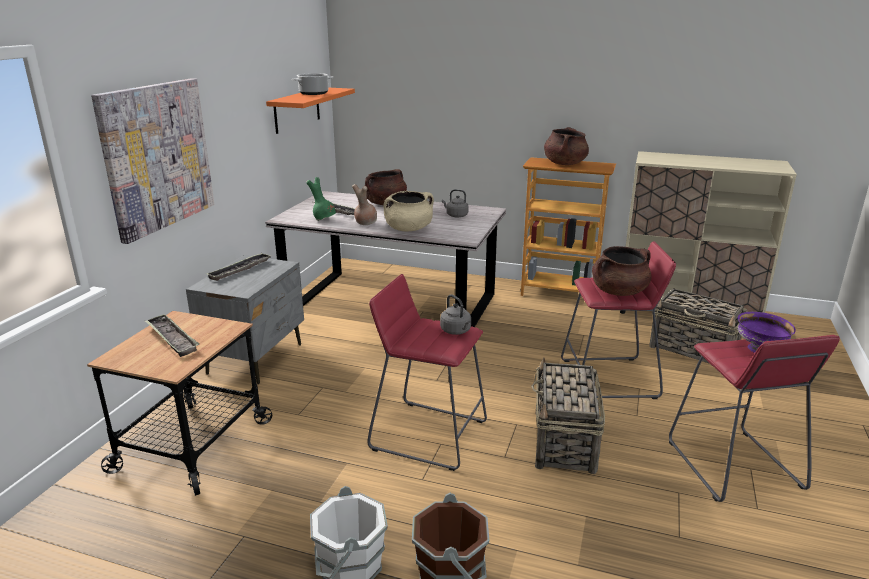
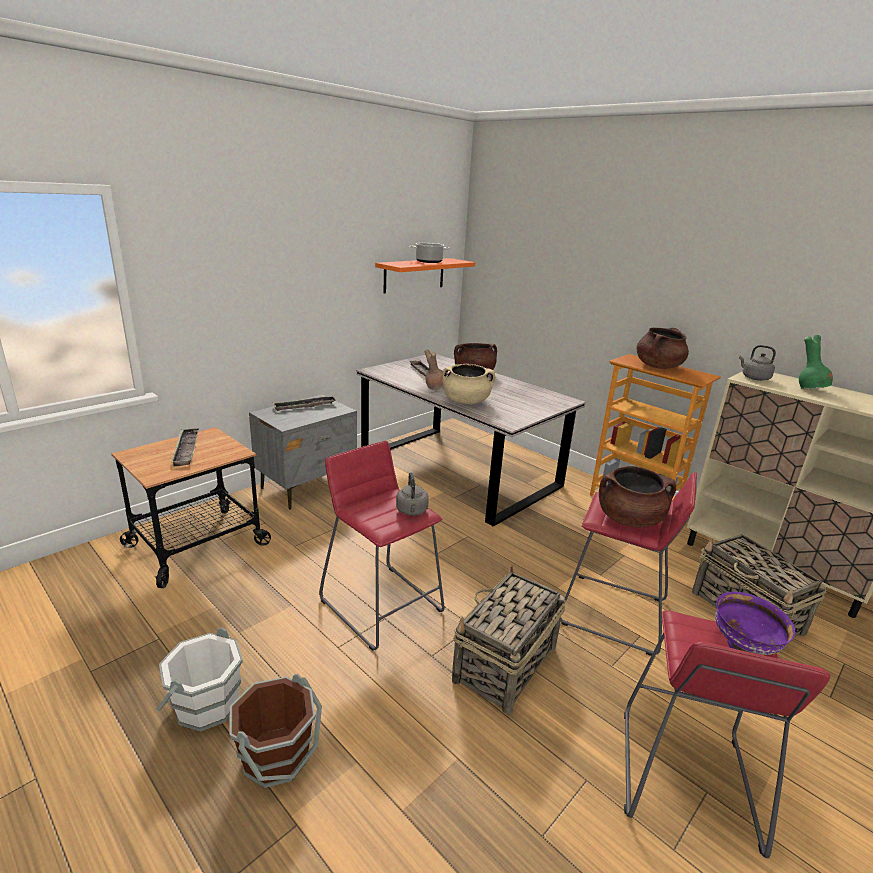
camera: 25 degrees right, 0 degrees up
picture [91,78,214,244] -> none
green vase [306,177,336,221] -> green vase moved to [799,335,833,389]
grey kettle [442,189,469,218] -> grey kettle moved to [739,345,776,381]

